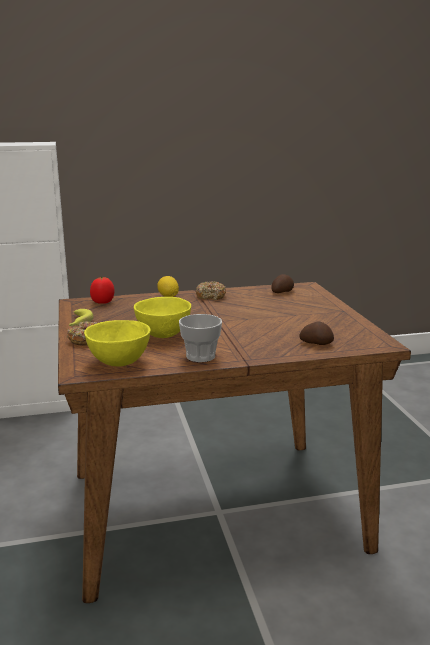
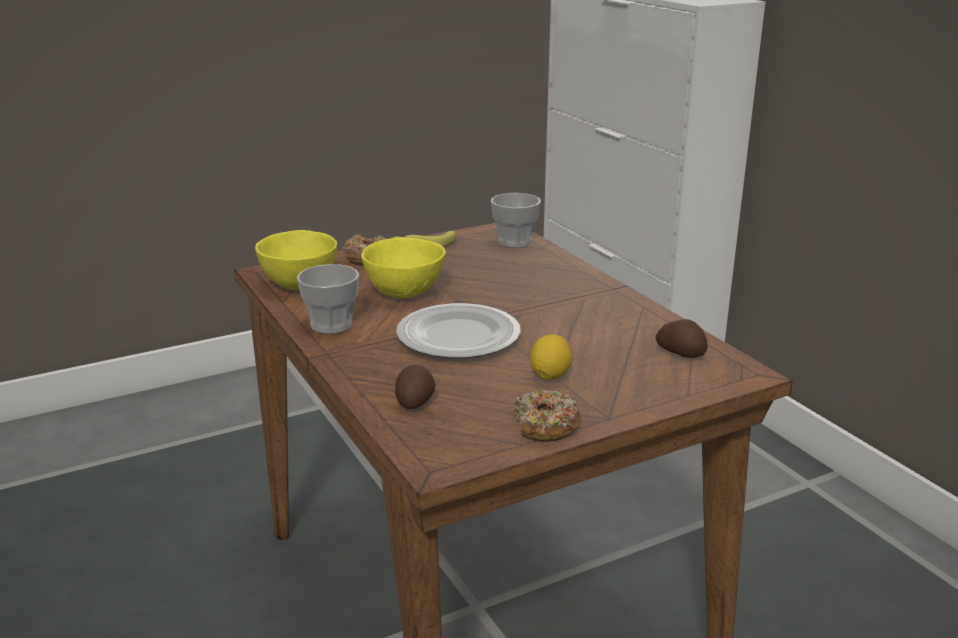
camera: 75 degrees right, 5 degrees up
tomato [90,277,114,304] -> cup [491,193,541,248]
lemon [157,276,179,297] -> lemon moved to [530,334,573,380]
donut [196,281,226,300] -> donut moved to [514,390,581,442]
none -> plate [396,303,521,358]

